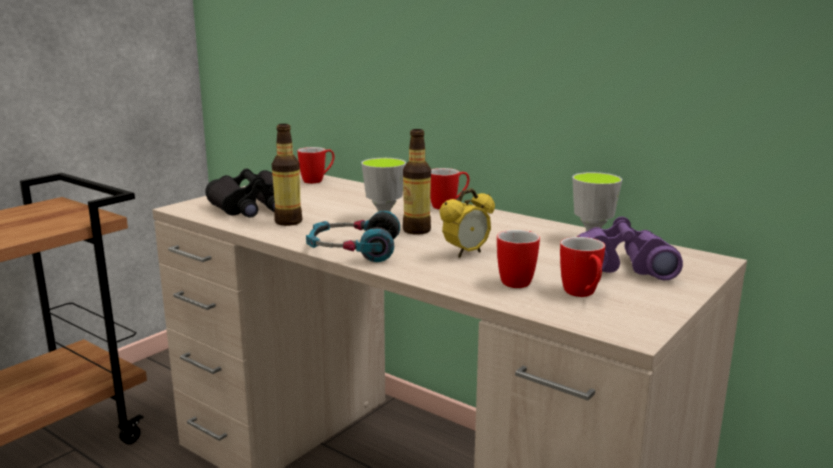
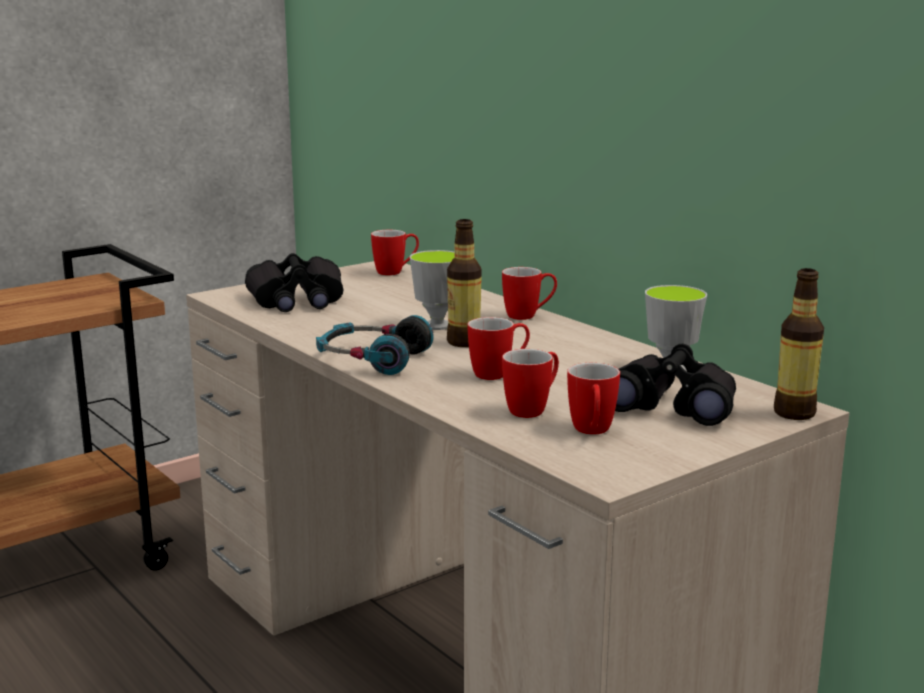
camera: 15 degrees right, 0 degrees up
bottle [272,124,302,226] -> bottle moved to [774,268,824,420]
alarm clock [440,188,495,258] -> mug [467,317,530,380]
purple binoculars [577,217,683,280] -> black binoculars [615,344,736,426]

